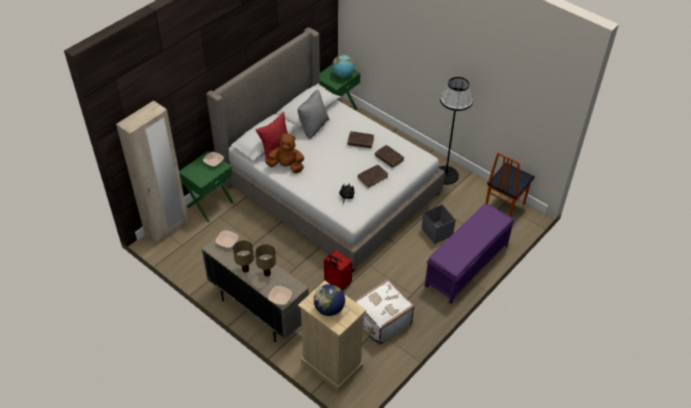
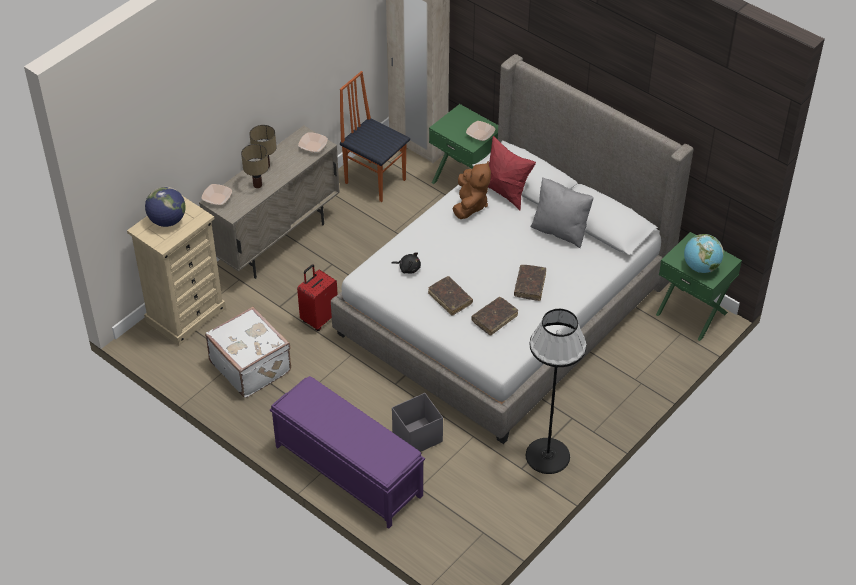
camera: 90 degrees right, 0 degrees up
chair [486,152,535,216] -> chair moved to [340,71,410,202]

